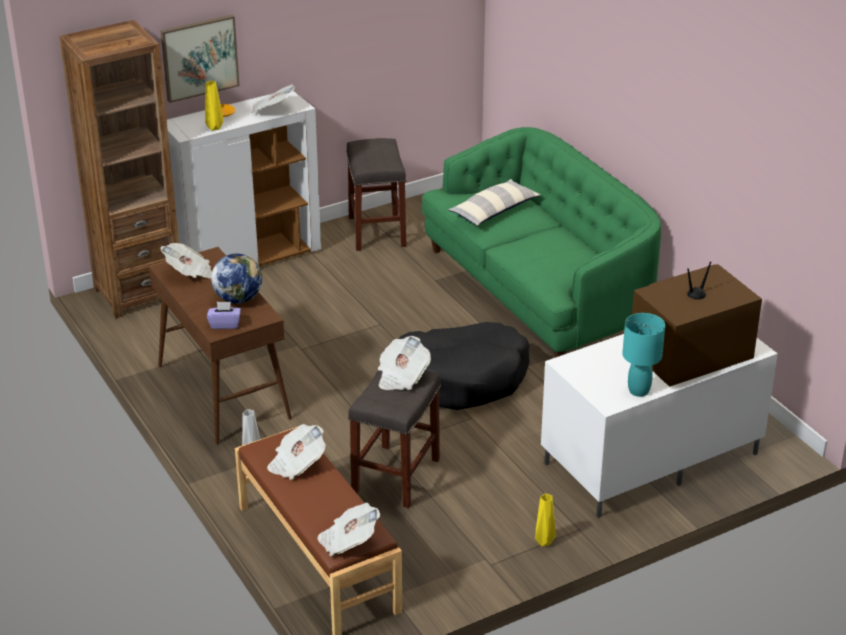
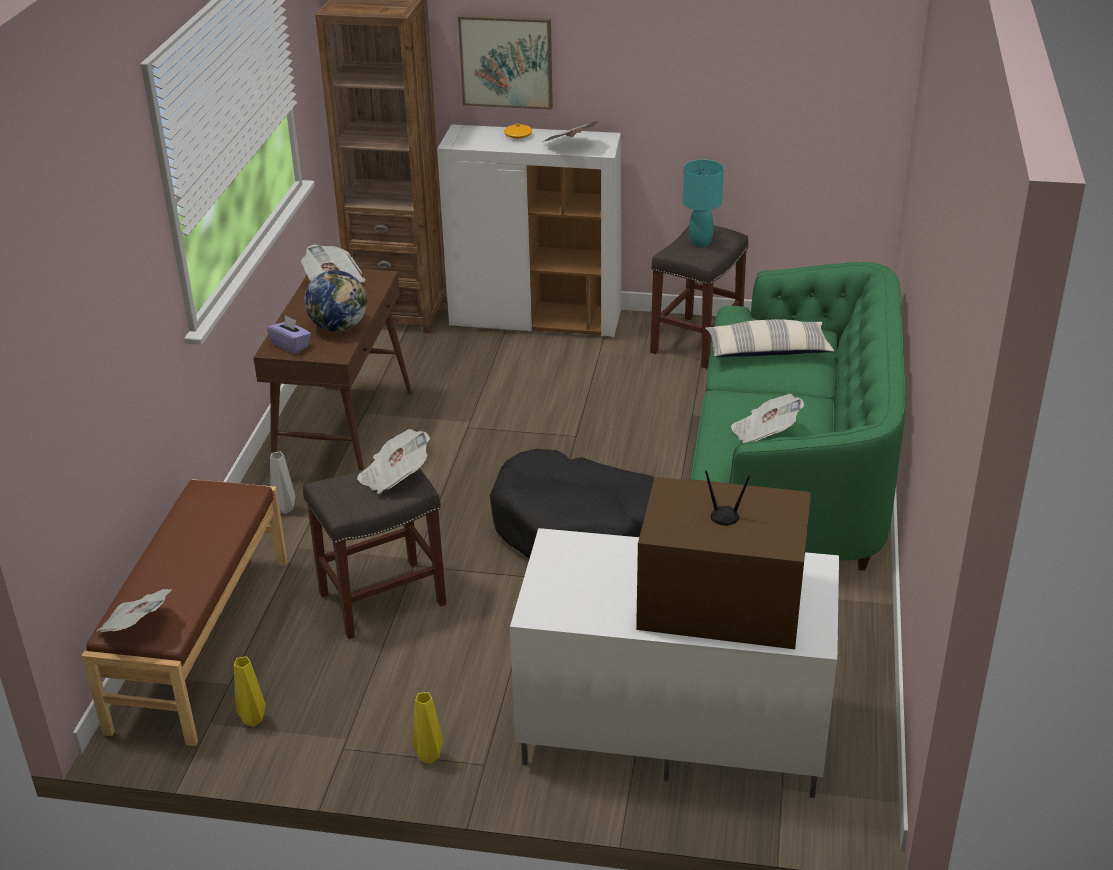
camera: 40 degrees right, 0 degrees up
yellow vase [205,81,224,131] -> yellow vase moved to [234,657,266,727]
newspaper [267,424,326,480] -> newspaper moved to [731,394,804,443]
turquoise table lamp [622,313,665,397] -> turquoise table lamp moved to [683,159,724,247]

